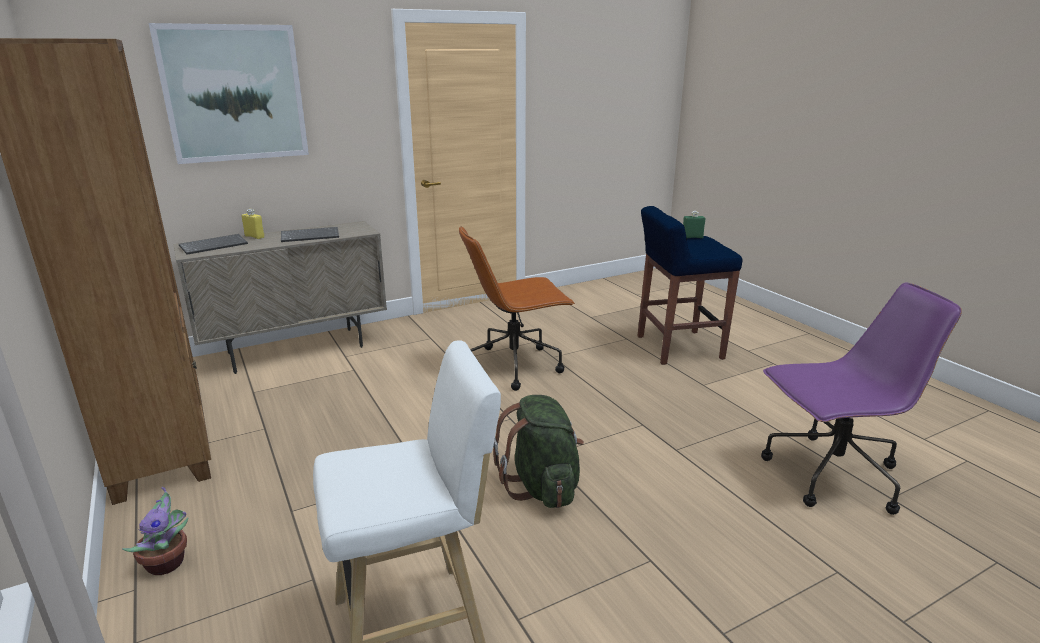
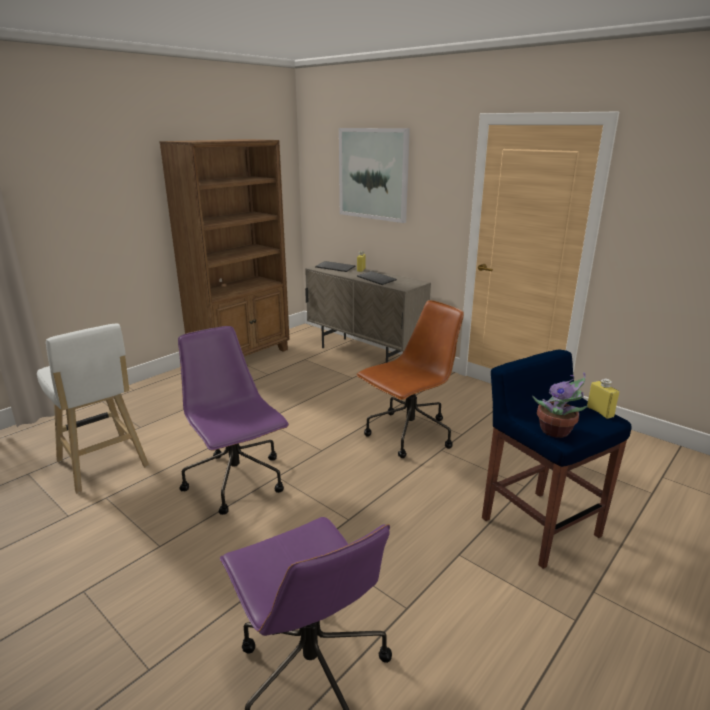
camera: 70 degrees right, 0 degrees up
potted plant [122,487,188,575] -> potted plant moved to [532,372,588,438]
brown office chair [459,226,575,391] -> brown office chair turned 90 degrees clockwise [356,300,464,458]
green backpack [493,395,584,508] -> purple office chair [178,326,289,515]
green bottle [683,211,705,238] -> yellow bottle [587,379,619,419]

